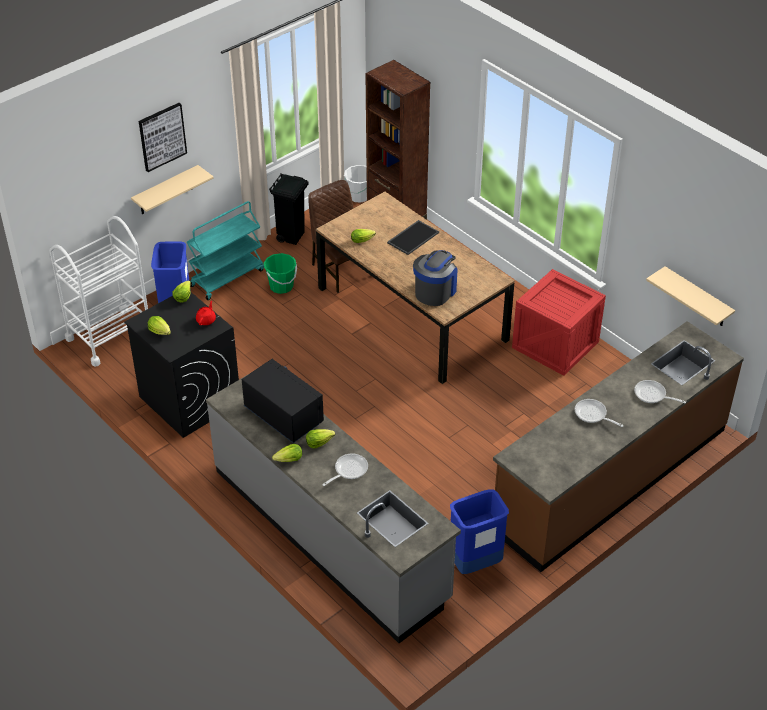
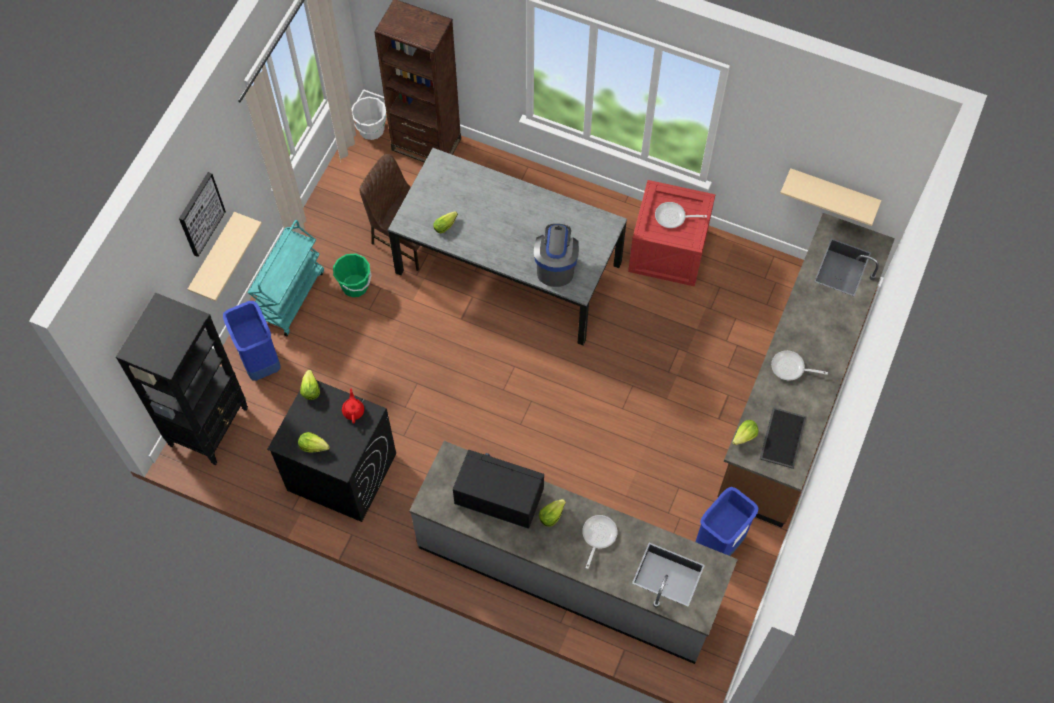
camera: 25 degrees left, 20 degrees up
white cart [49,216,148,367] -> black bookcase [116,292,248,465]
black trash can [269,173,309,245] -> none
lettuce [272,444,302,462] -> lettuce moved to [732,420,758,445]
brown dining table [316,192,515,384] -> grey dining table [388,148,627,346]
tray [387,220,439,255] -> tray moved to [760,407,807,469]
frying pan [634,380,686,403] -> frying pan moved to [655,202,707,228]

